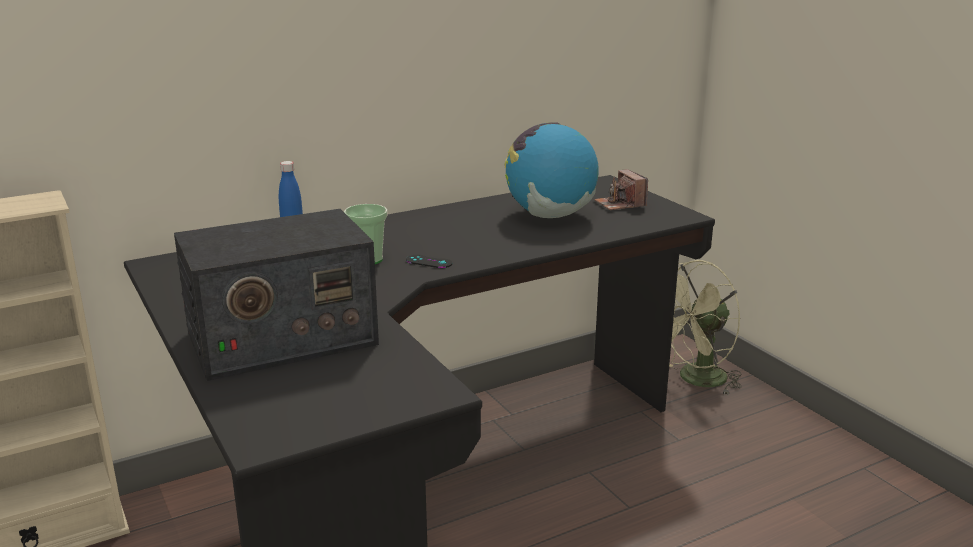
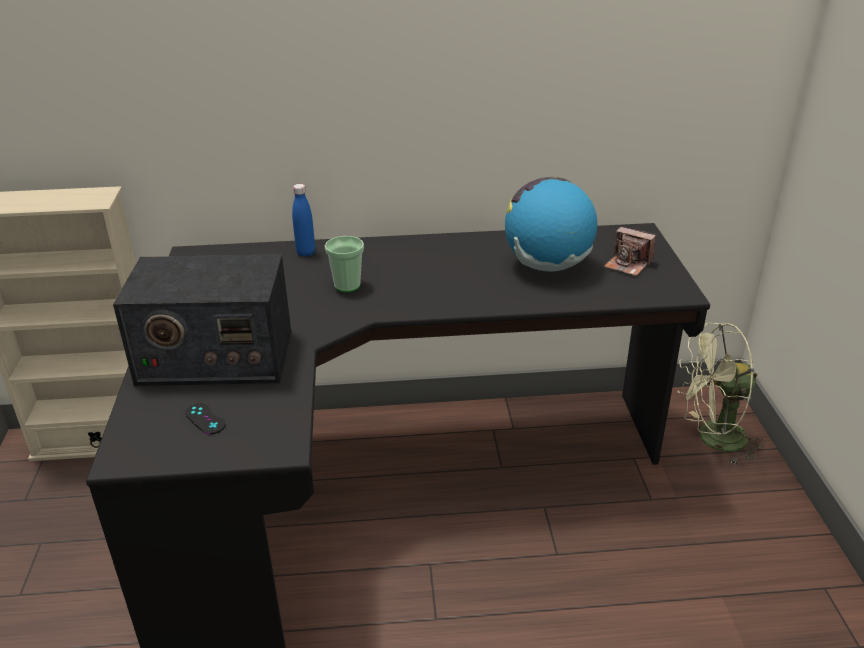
camera: 25 degrees right, 10 degrees up
black game controller [406,255,452,268] -> black game controller moved to [185,403,226,434]
camera [594,169,648,210] -> camera turned 60 degrees counterclockwise [604,227,656,276]

